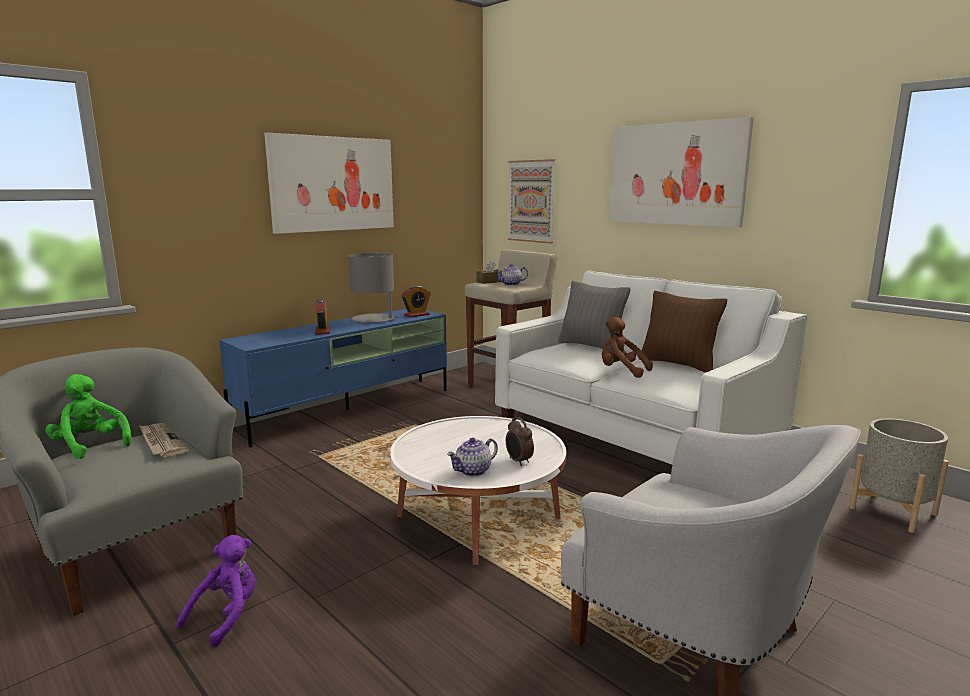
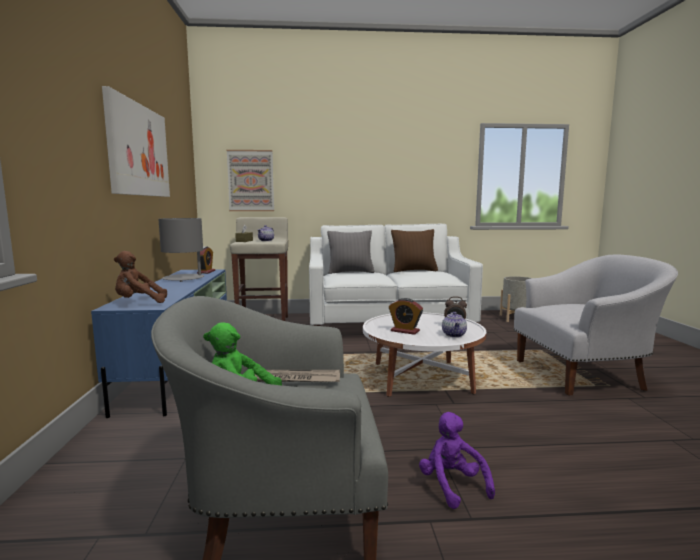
camera: 50 degrees left, 5 degrees down
alarm clock [315,298,331,335] -> alarm clock moved to [389,298,423,335]
brown plush toy [602,317,653,378] -> brown plush toy moved to [114,251,167,303]
picture [609,117,754,228] -> none

